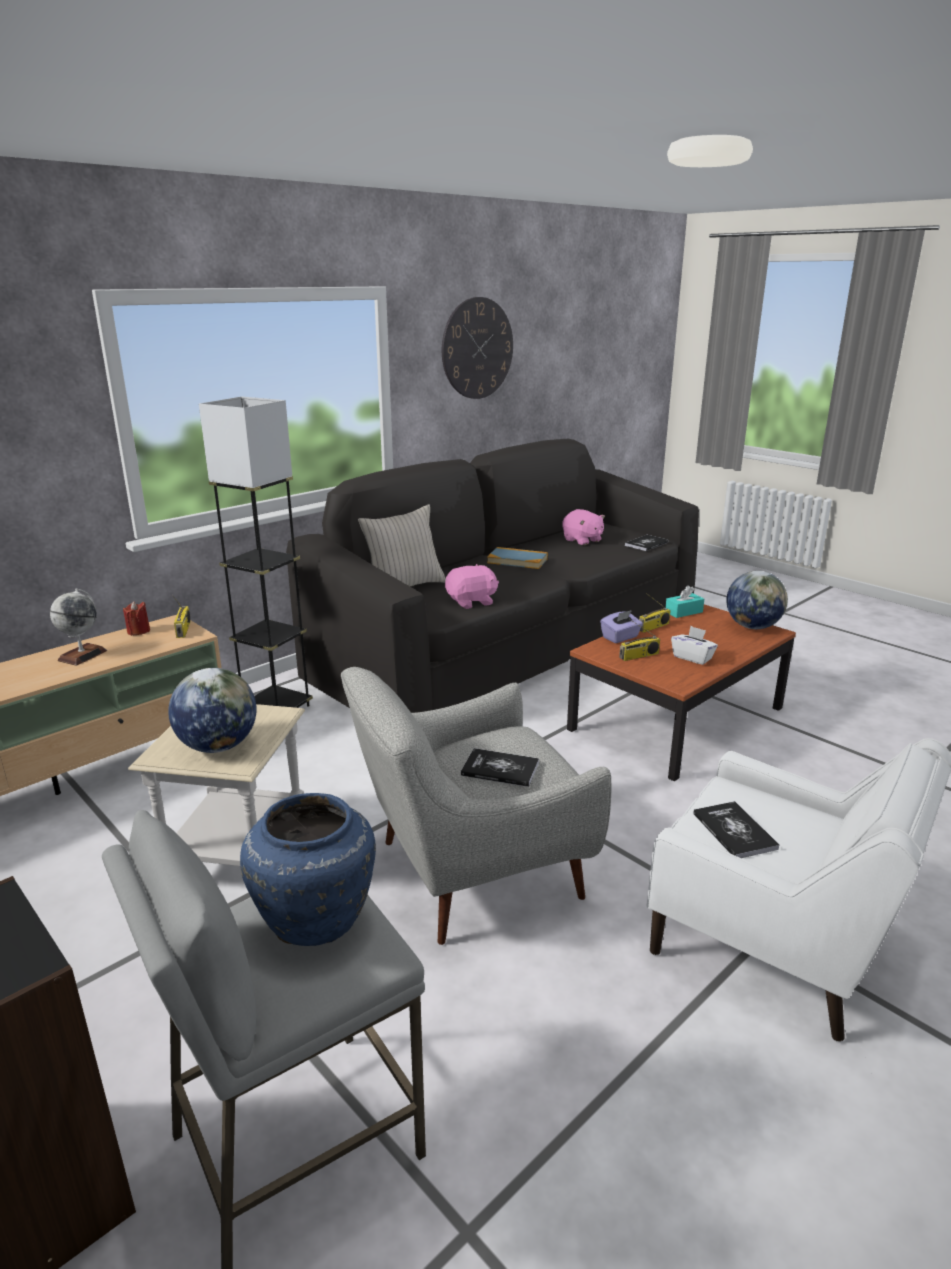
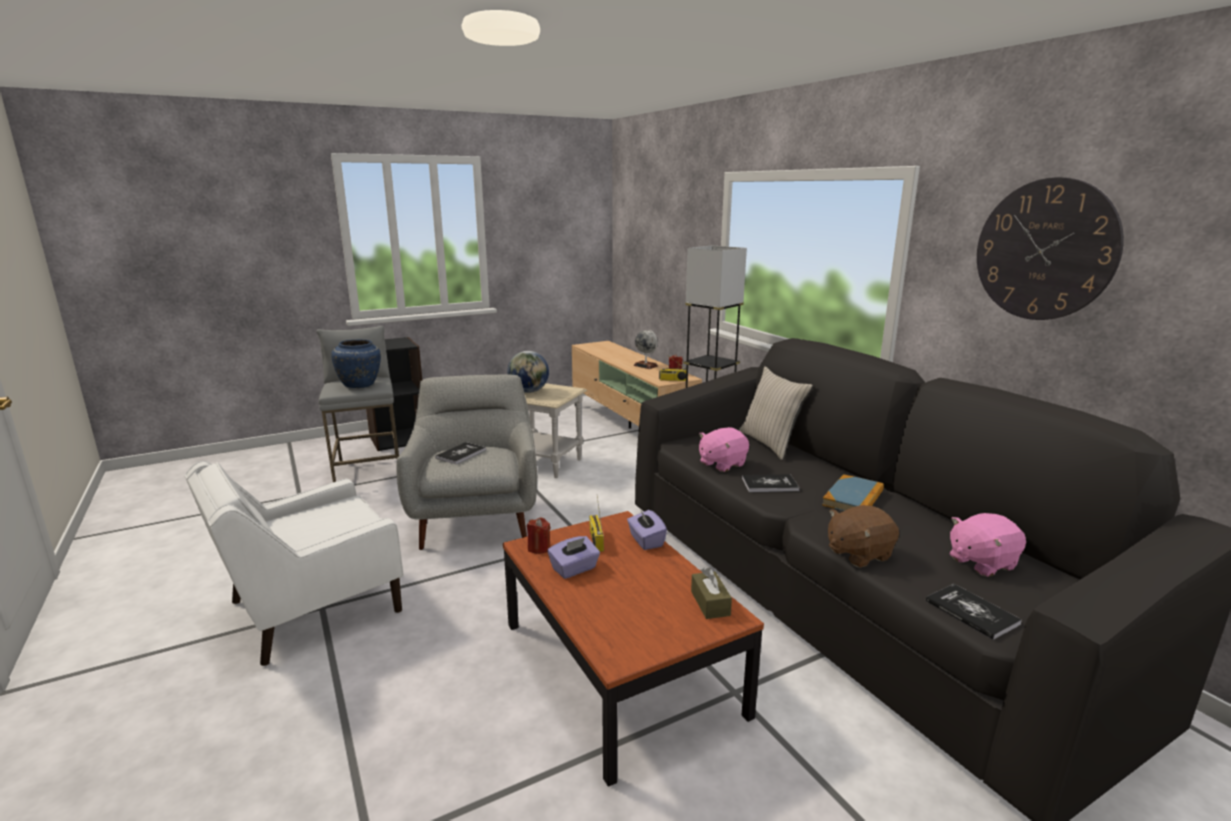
camera: 105 degrees right, 5 degrees down
pink plush toy [445,564,499,609] -> pink plush toy turned 60 degrees clockwise [699,427,749,472]
radio [639,593,671,633] -> none
turquoise tissue box [665,585,704,618] -> brown tissue box [691,567,732,619]
white tissue box [671,626,718,665] -> purple tissue box [548,536,600,579]
book [693,801,779,858] -> book moved to [742,474,800,492]
globe [726,571,788,629] -> none
none -> red candle [527,517,550,554]
none -> brown plush toy [828,505,899,568]

